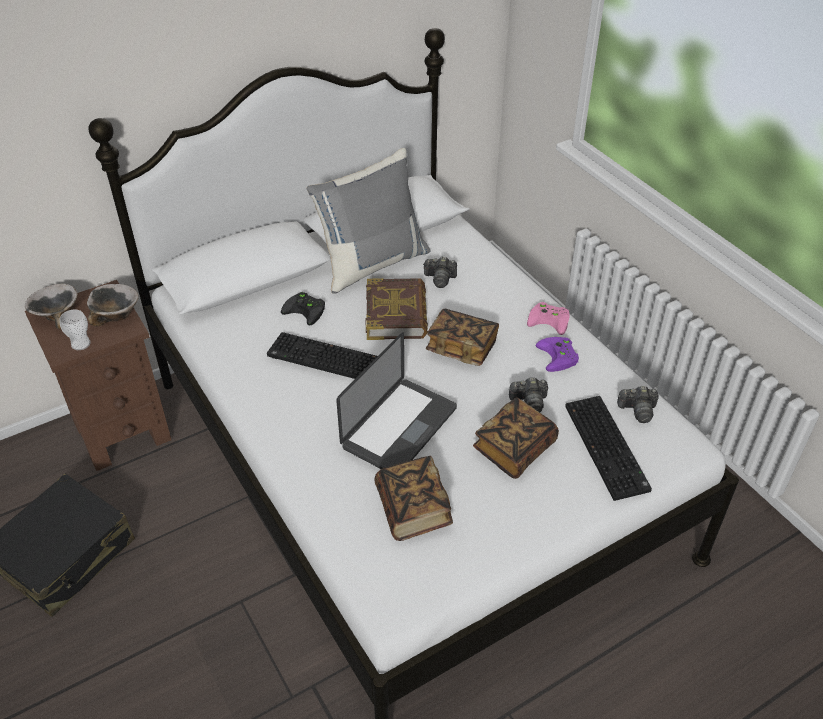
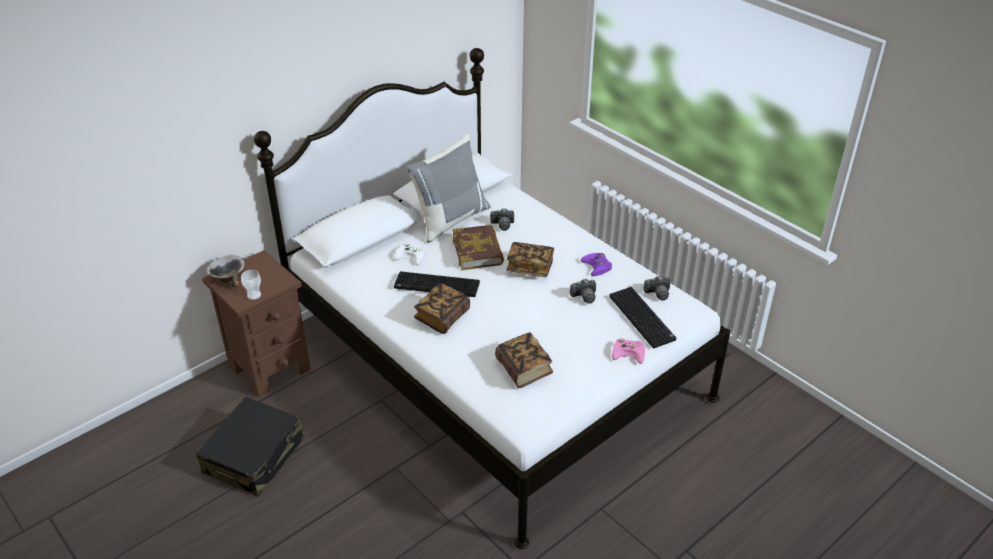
camera: 10 degrees left, 5 degrees down
bowl [87,284,139,326] -> none
black game controller [281,292,325,326] -> white game controller [394,243,425,265]
laptop [336,332,457,469] -> none
book [473,397,559,479] -> book moved to [414,283,470,334]
pink game controller [527,302,570,335] -> pink game controller moved to [612,338,645,364]

